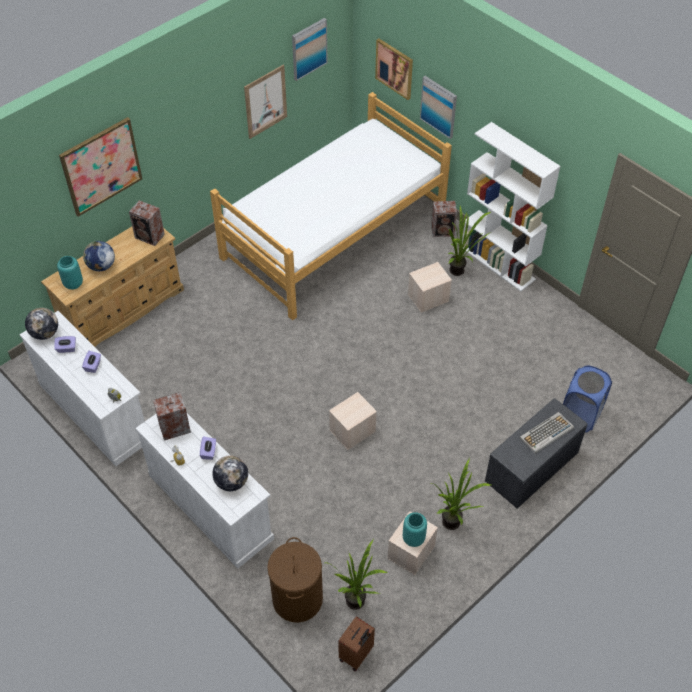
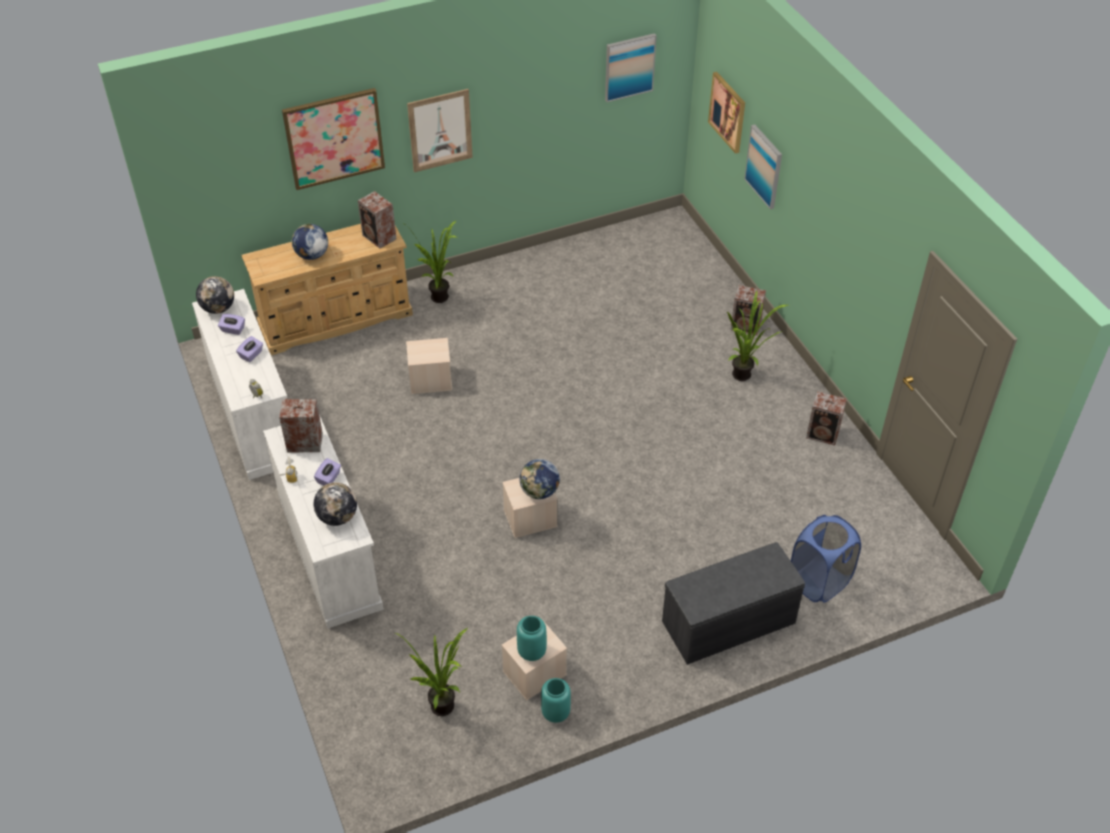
camera: 20 degrees right, 5 degrees down
turquoise vase [57,256,83,289] -> turquoise vase moved to [541,678,571,723]
bed [210,92,452,320] -> none
picture [244,65,287,139] -> picture moved to [407,89,473,172]
brown laundry basket [267,537,323,623] -> none
brown suitcase [338,616,375,672] -> none
beige storage box [408,262,452,313] -> beige storage box moved to [406,338,452,394]
potted plant [431,459,492,530] -> potted plant moved to [406,220,457,303]
white bookcase [462,122,560,291] -> none
keyboard [520,412,574,454] -> none
none -> globe [519,459,560,499]
none -> speaker [806,391,847,445]

